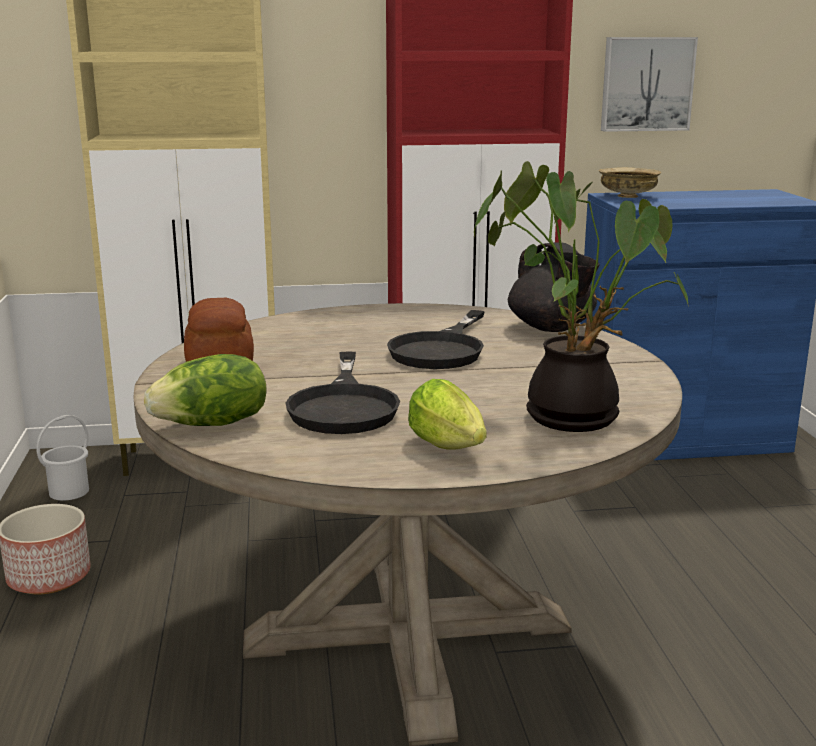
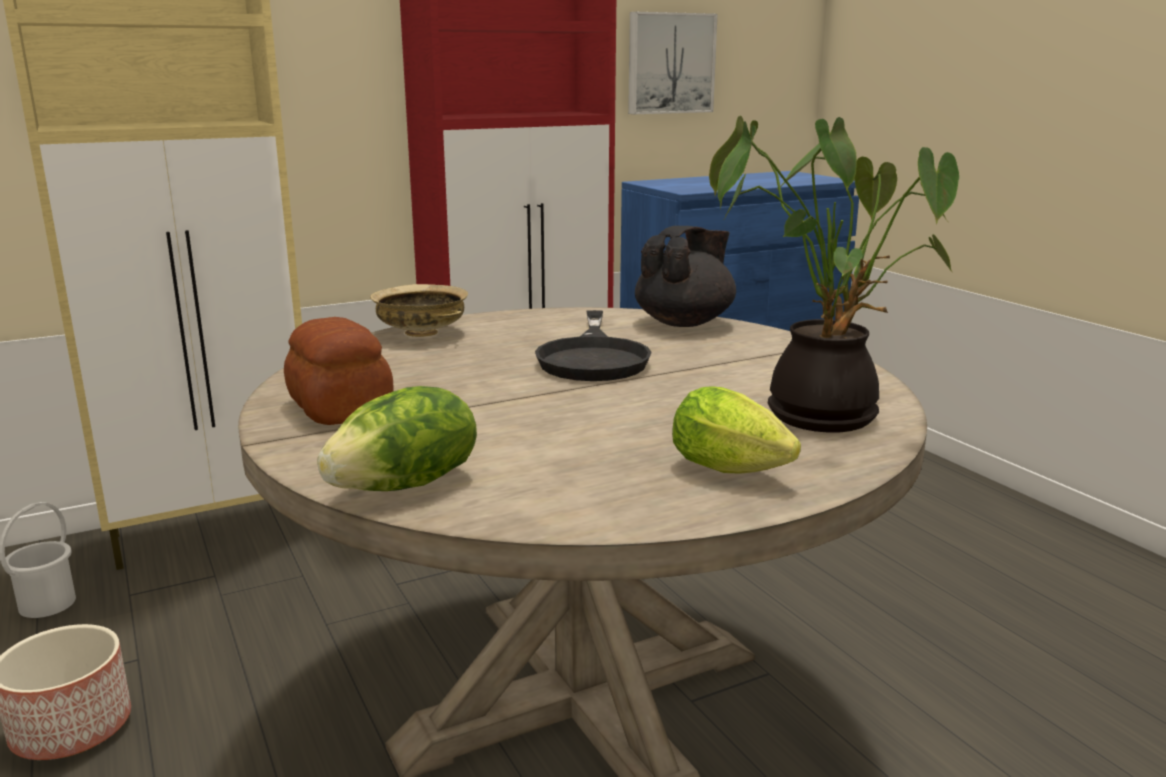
camera: 20 degrees left, 0 degrees up
black frying pan [286,351,400,434] -> none
black teapot [508,243,599,332] -> black teapot turned 90 degrees counterclockwise [635,226,736,327]
beige bowl [599,167,662,198] -> beige bowl moved to [370,284,468,337]

